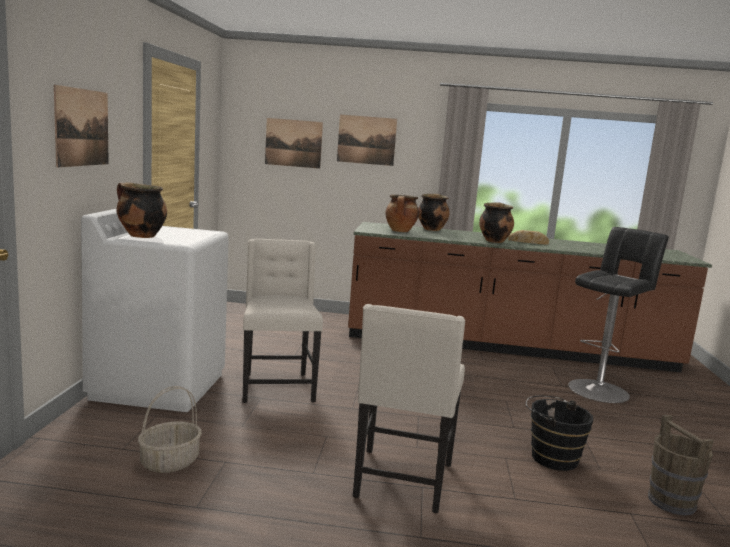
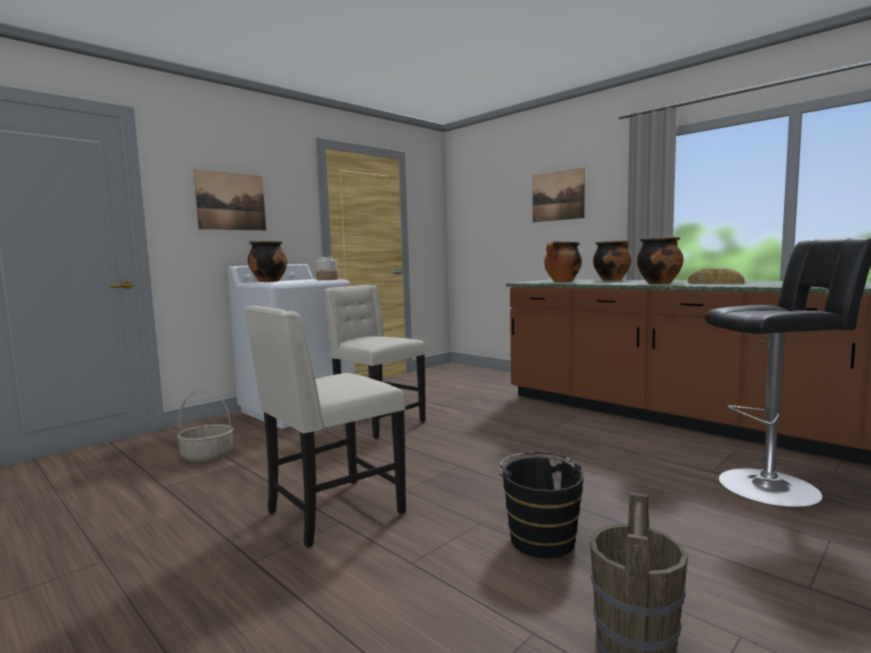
camera: 40 degrees right, 5 degrees down
beige chair [243,239,323,403] -> beige chair turned 75 degrees counterclockwise [323,285,425,439]
picture [265,118,323,169] -> none
none -> jar [316,257,338,280]

